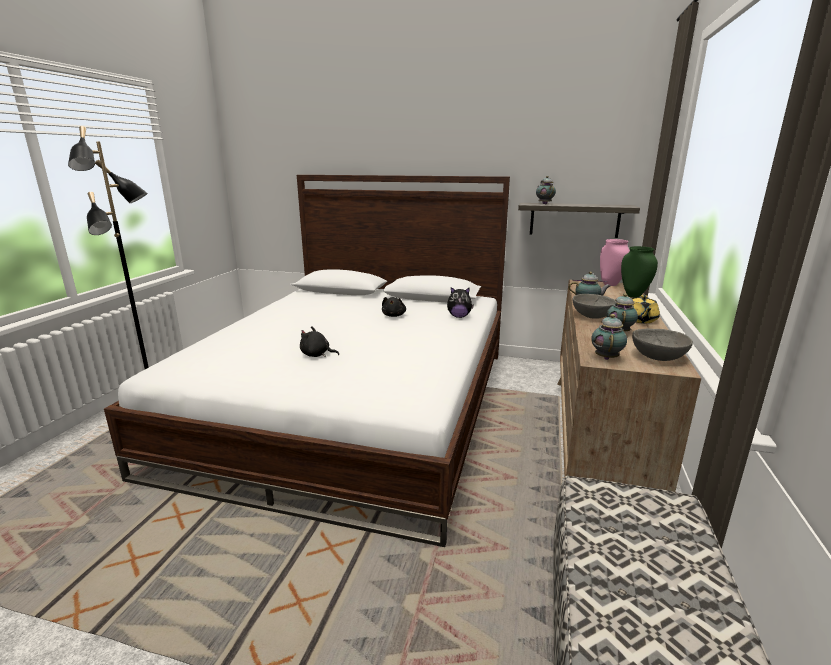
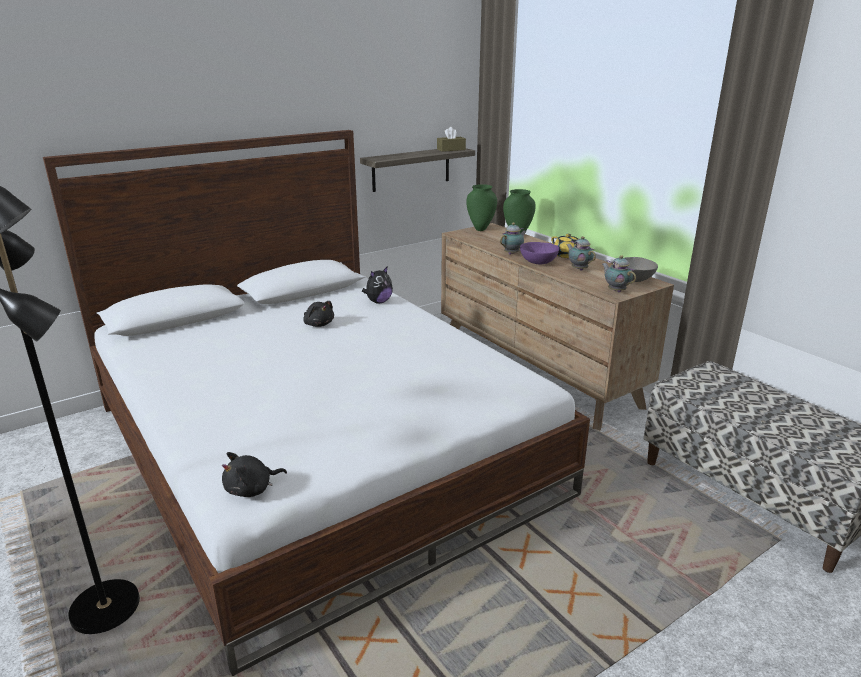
camera: 50 degrees left, 5 degrees up
black plush toy [300,326,339,357] -> black plush toy moved to [222,452,287,497]
teapot [536,176,556,204] -> none
grey bowl [573,294,617,319] -> purple bowl [520,242,559,265]
pink vase [600,239,630,286] -> green vase [466,184,497,231]
none -> brown tissue box [437,127,466,152]

